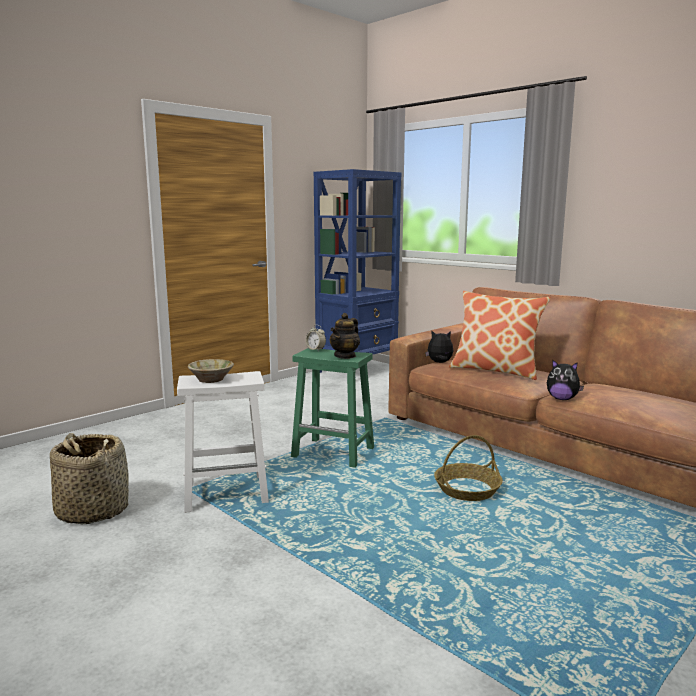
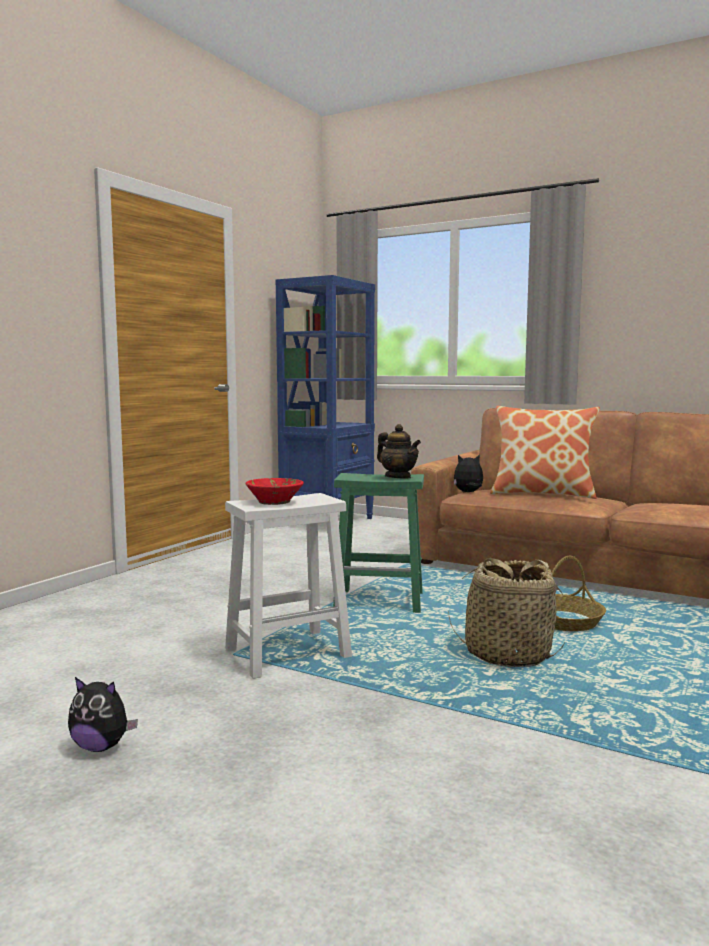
camera: 15 degrees left, 5 degrees down
basket [50,433,129,524] -> basket moved to [448,558,564,667]
beige bowl [188,359,234,383] -> red bowl [245,478,304,505]
alarm clock [306,325,326,351] -> none
teapot [330,313,360,359] -> teapot turned 60 degrees counterclockwise [377,424,421,478]
plush toy [547,360,584,400] -> plush toy moved to [68,677,138,752]

